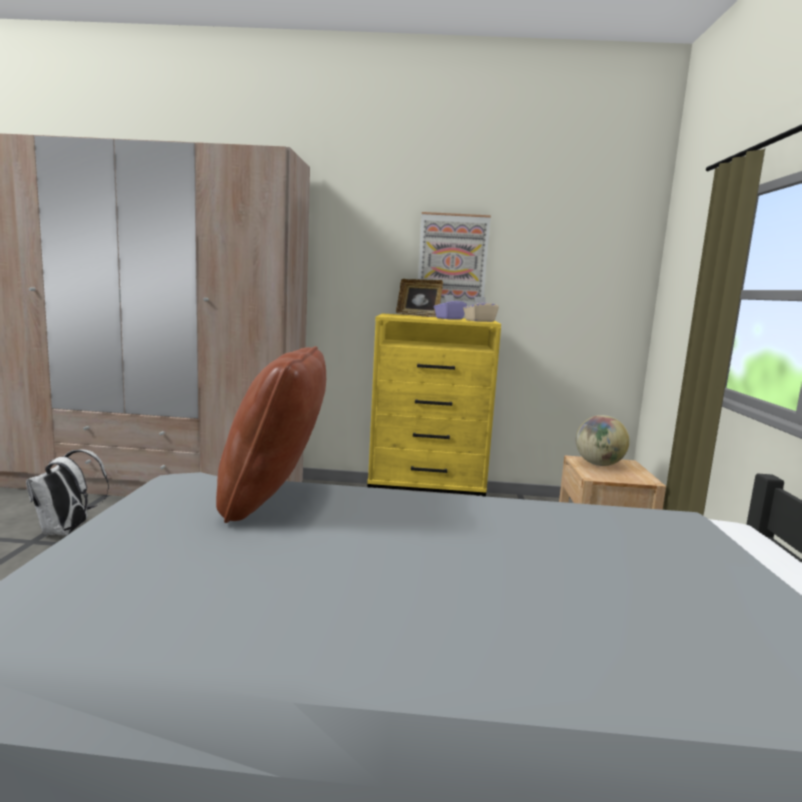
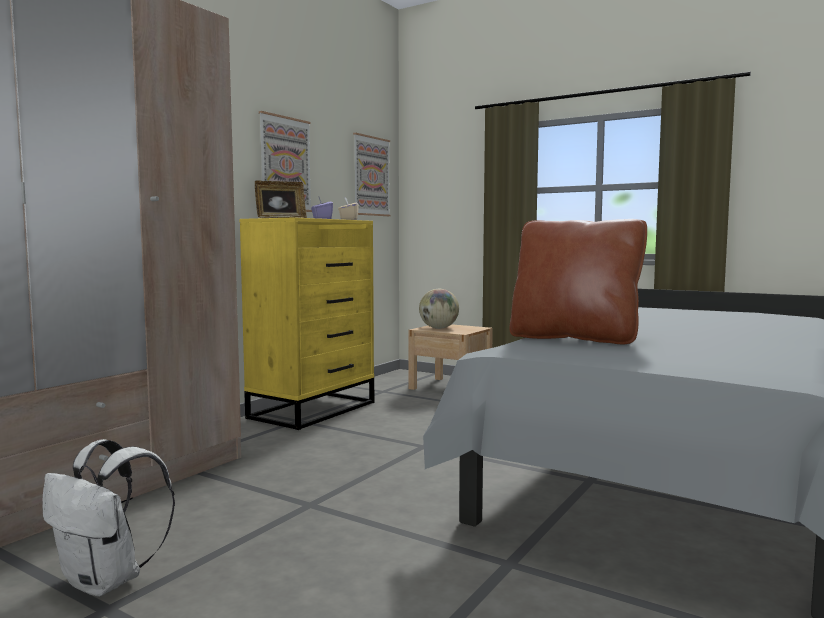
camera: 60 degrees left, 5 degrees down
none -> picture [353,133,391,216]

